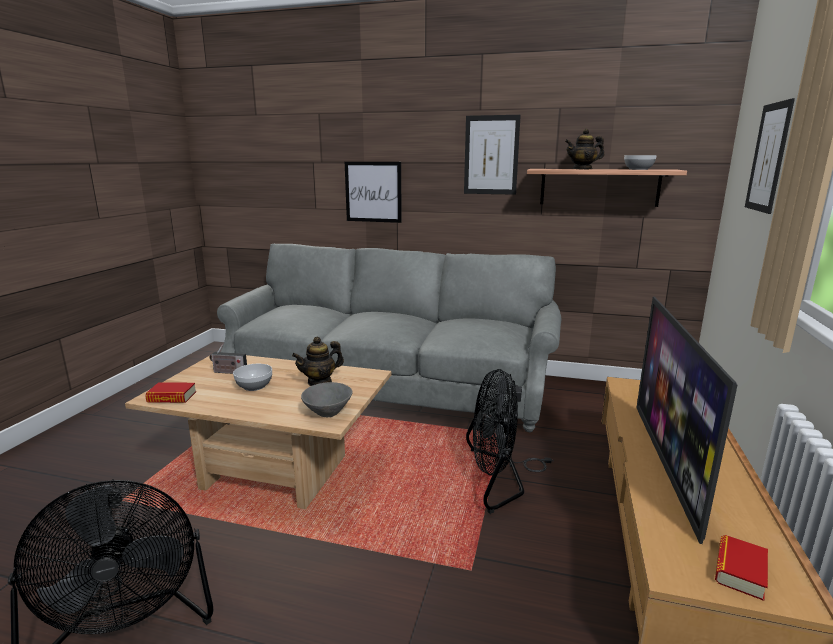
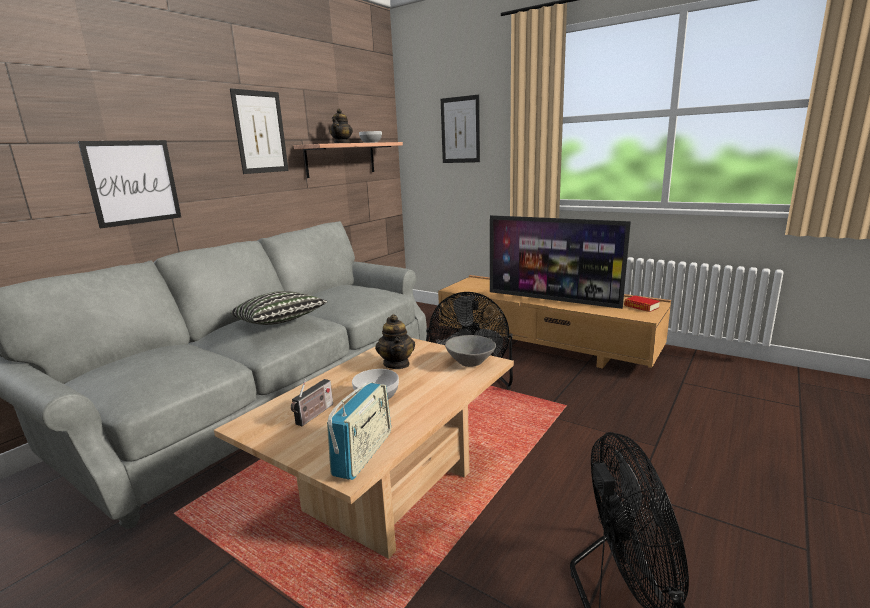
camera: 70 degrees left, 0 degrees up
book [145,382,196,403] -> radio [327,382,391,480]
none -> pillow [231,291,327,325]

